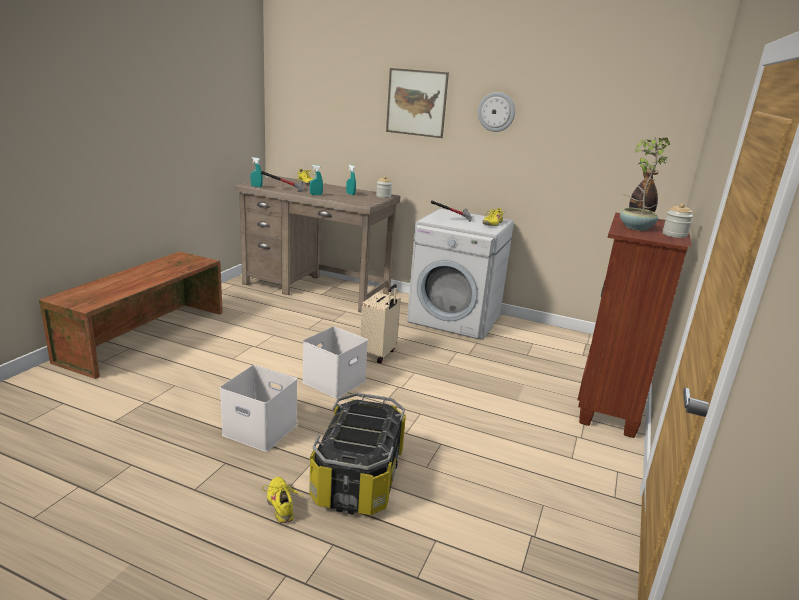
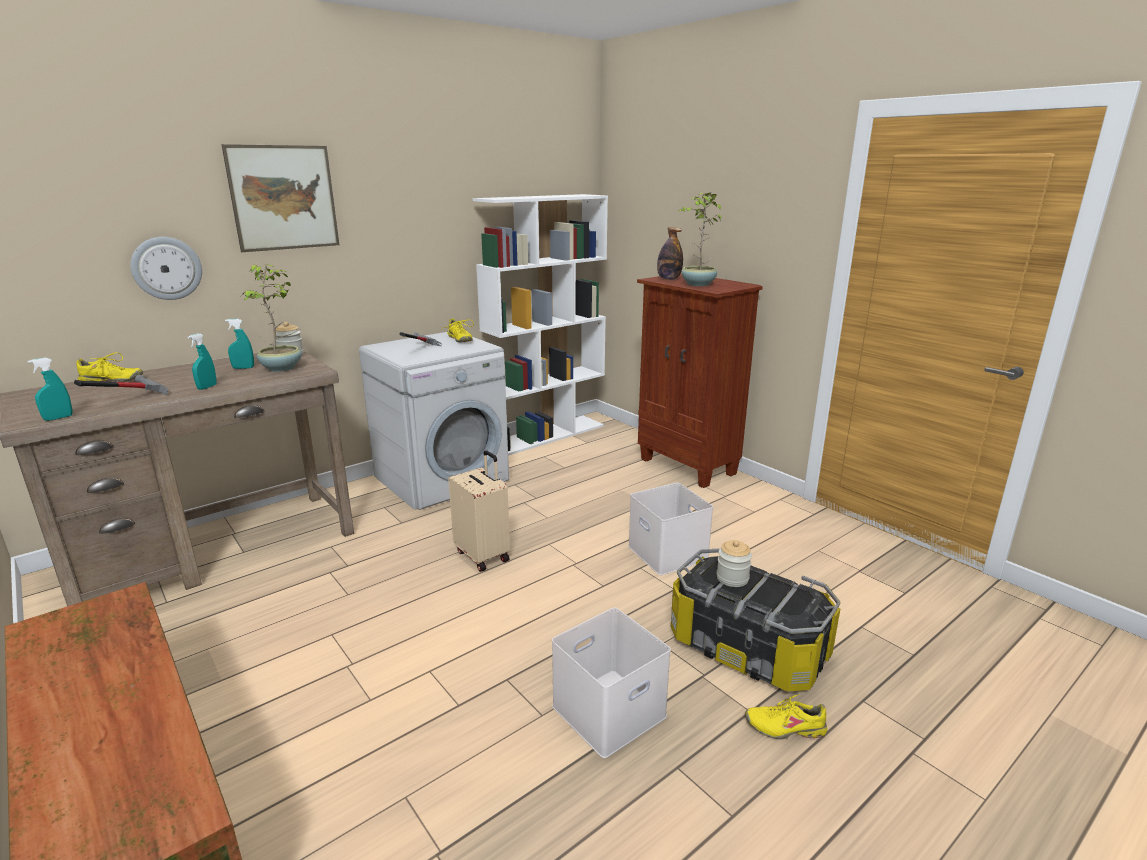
camera: 60 degrees left, 0 degrees up
white storage box [302,327,368,399] -> white storage box moved to [628,483,713,575]
wall clock [478,92,515,132] -> wall clock moved to [131,237,202,300]
jar [663,203,693,238] -> jar moved to [717,540,752,587]
none -> potted plant [241,264,301,372]
none -> white bookcase [473,194,608,456]

